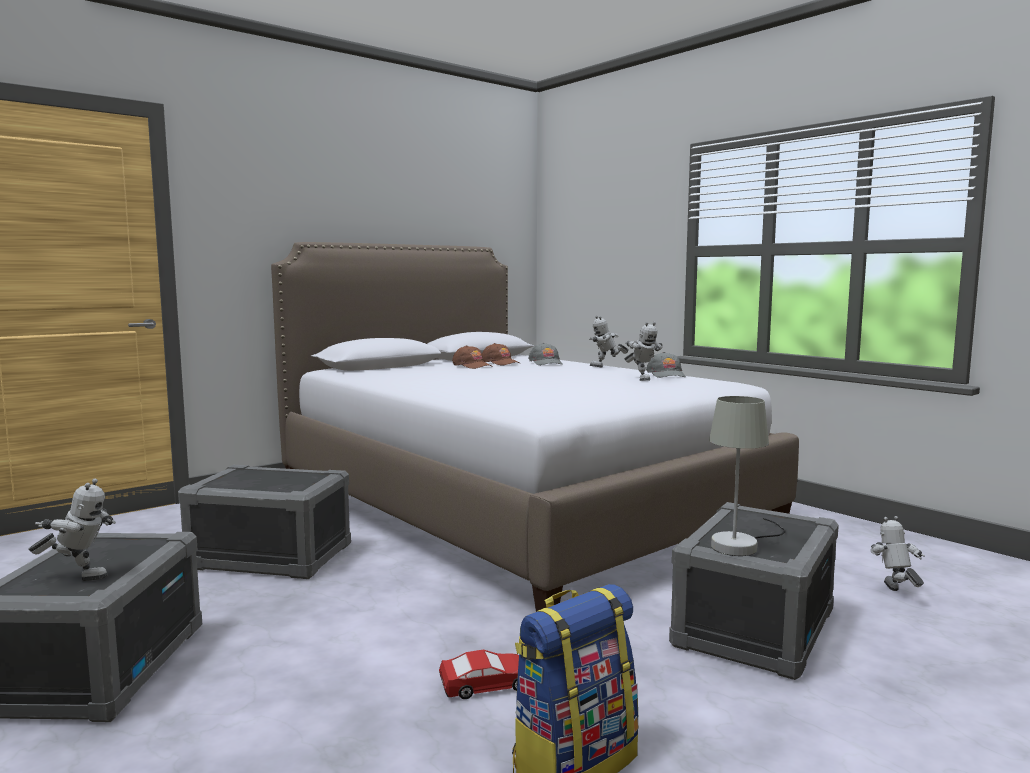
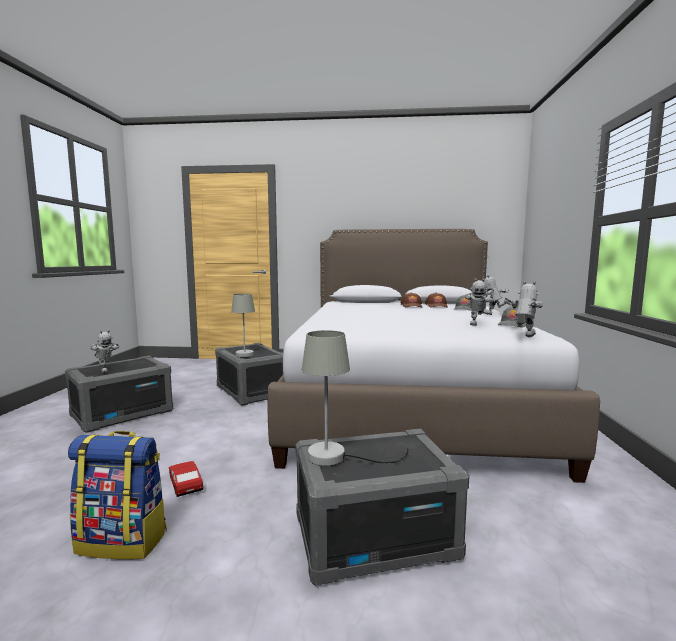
camera: 45 degrees right, 0 degrees up
toy car [439,650,519,699] -> toy car turned 150 degrees counterclockwise [169,461,203,497]
toy robot [871,516,925,591] -> toy robot moved to [510,281,543,337]
none -> grey table lamp [231,294,260,357]

